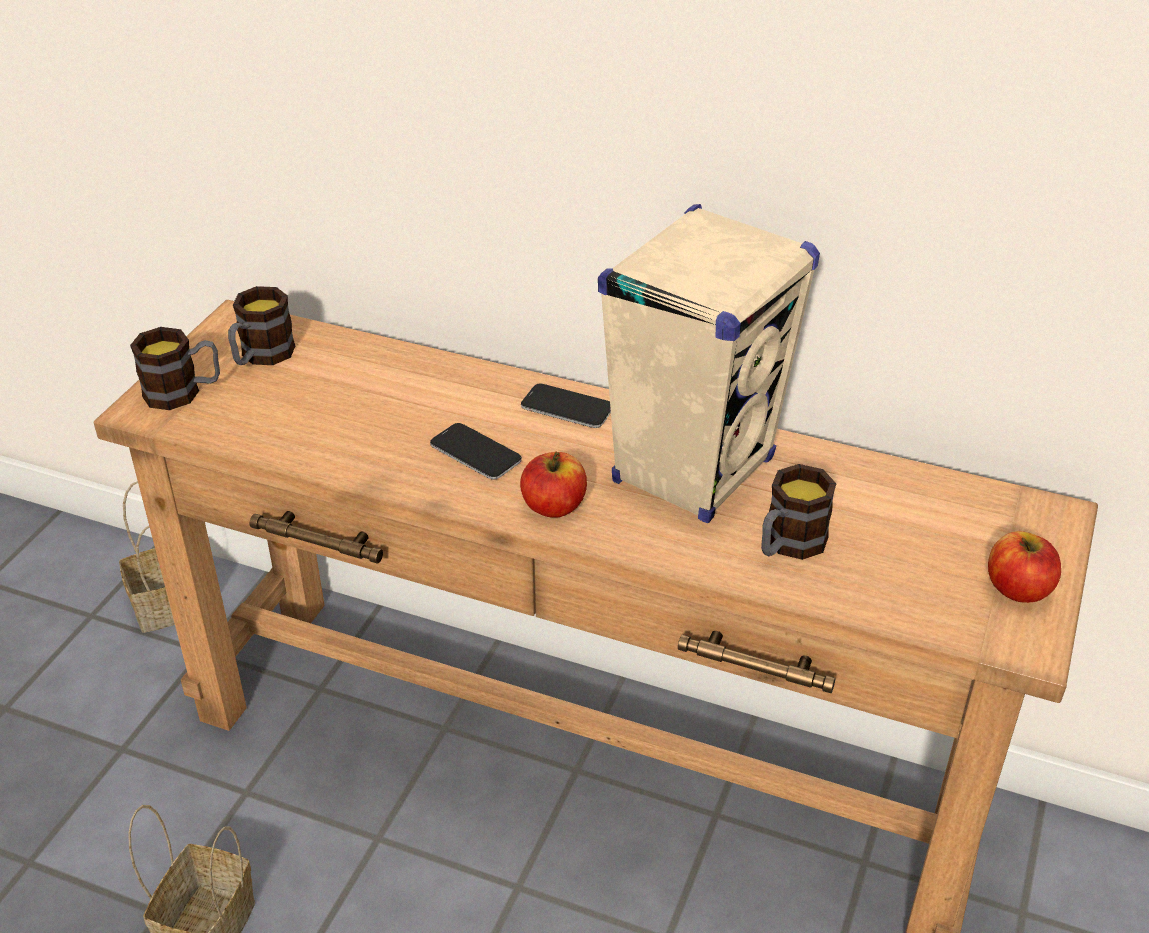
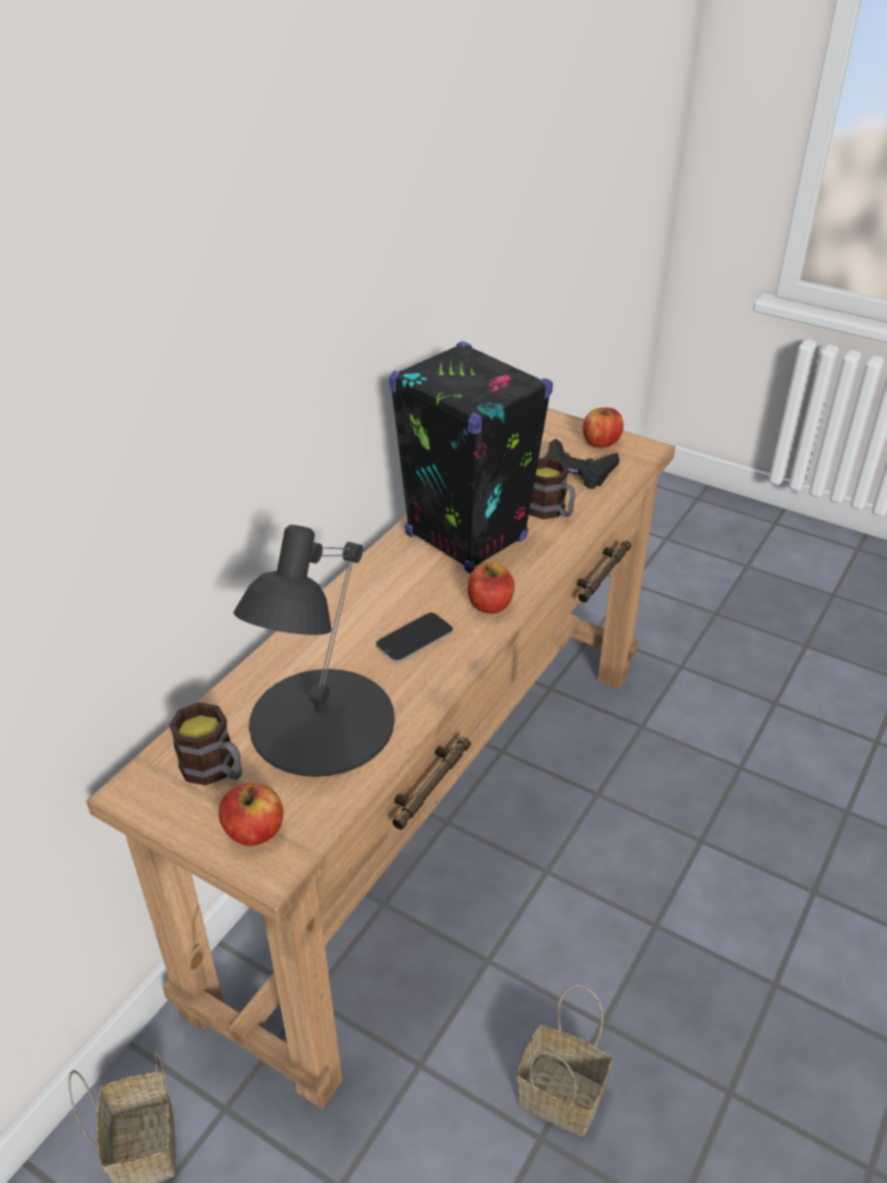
camera: 80 degrees left, 0 degrees up
mug [130,327,220,410] -> apple [219,783,283,846]
phone [521,384,611,428] -> none
beige speaker [598,204,820,523] -> black speaker [389,341,553,573]
none -> black table lamp [233,525,395,777]
none -> black game controller [544,438,619,489]

